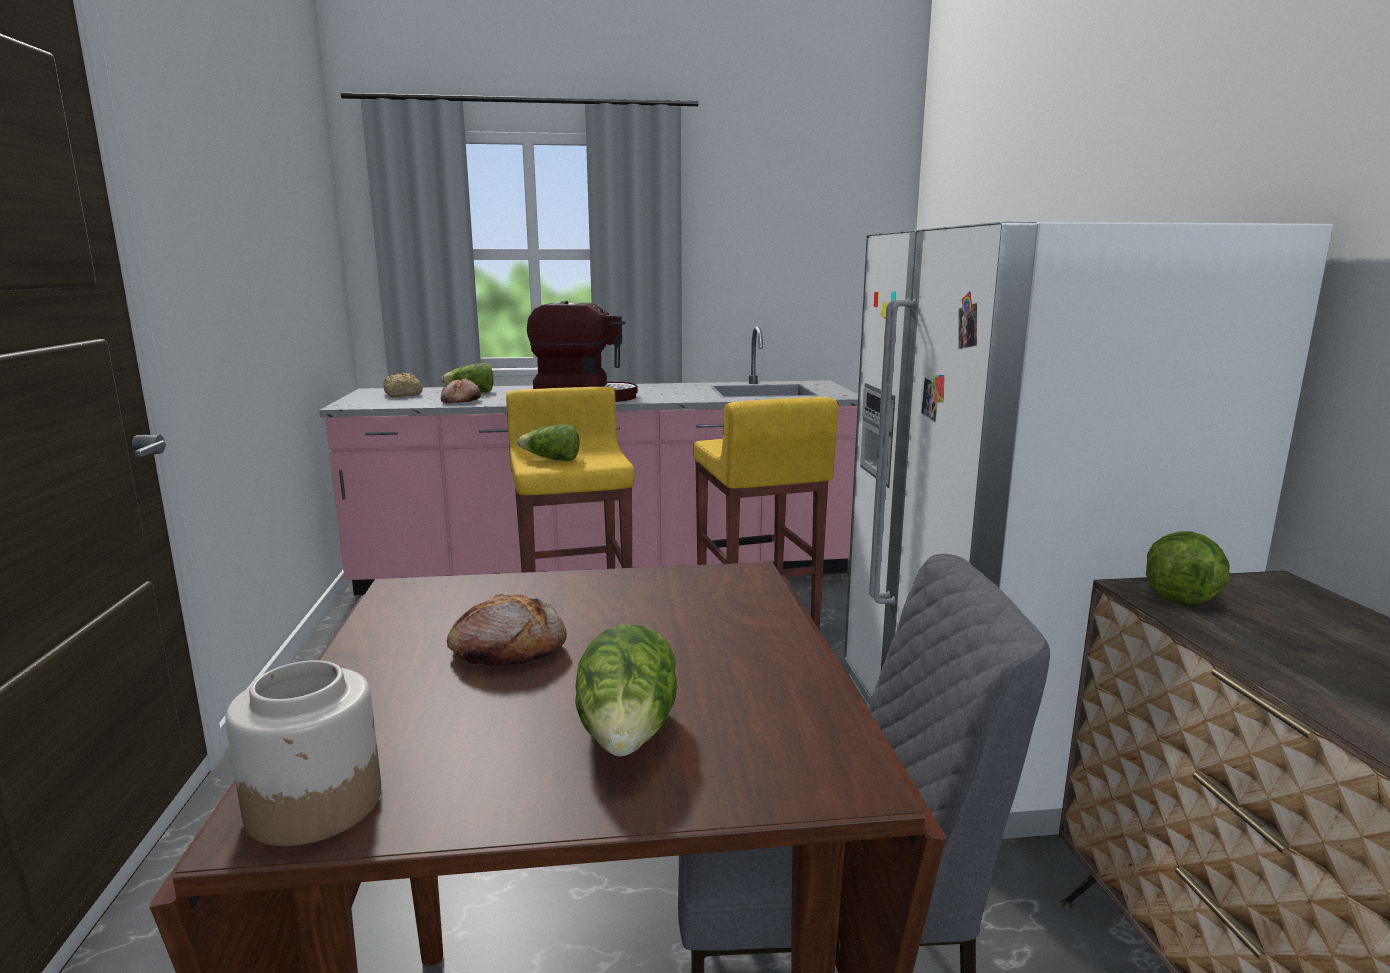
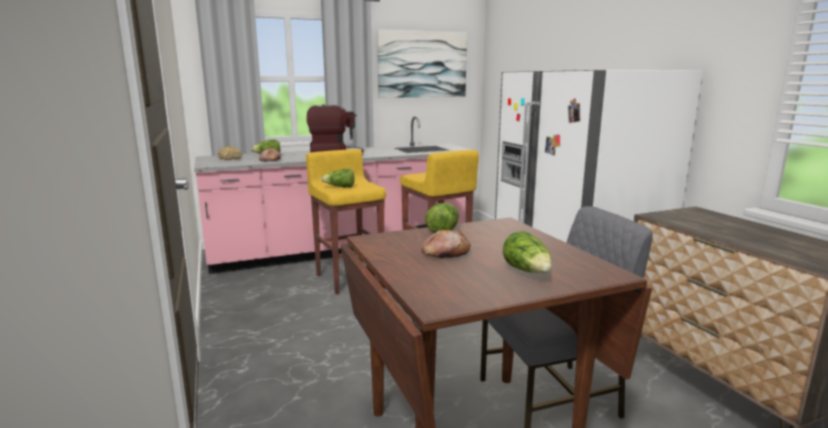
camera: 15 degrees left, 0 degrees up
jar [225,660,381,846] -> none
lettuce [1146,531,1230,605] -> lettuce moved to [425,203,459,233]
none -> picture [377,29,467,98]

